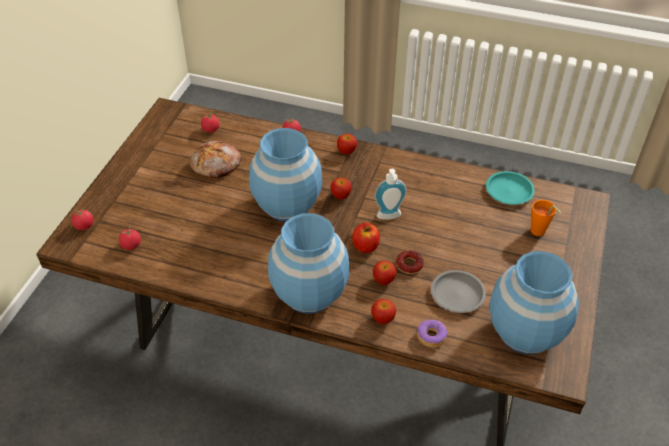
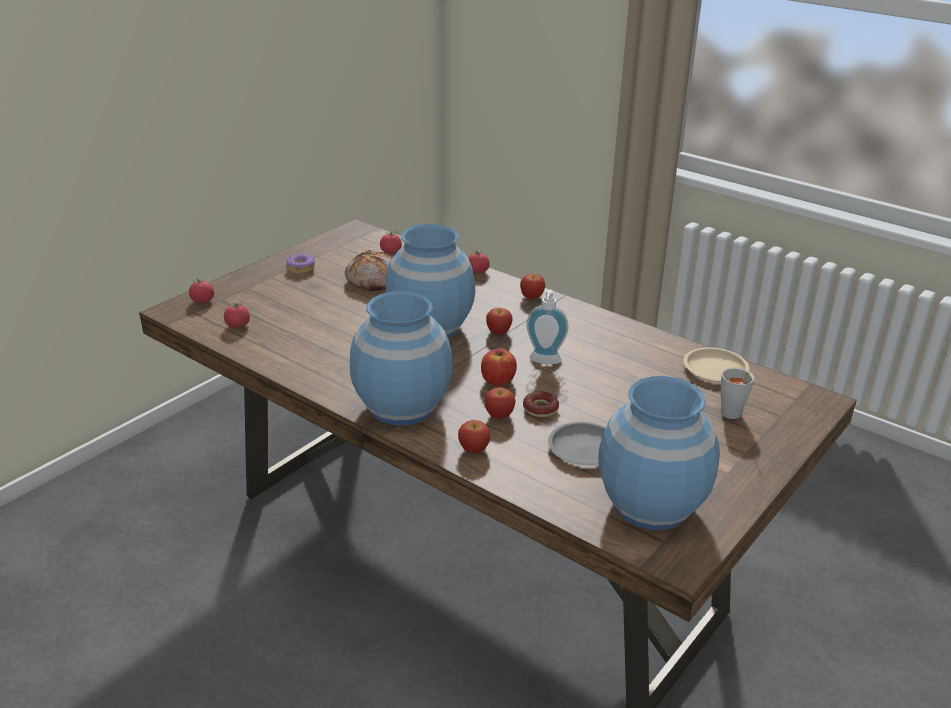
camera: 20 degrees right, 15 degrees down
donut [417,320,448,347] -> donut moved to [286,254,315,274]
turquoise plate [486,171,535,205] -> beige plate [684,347,749,382]
orange cup [531,200,562,236] -> grey cup [721,367,754,419]

